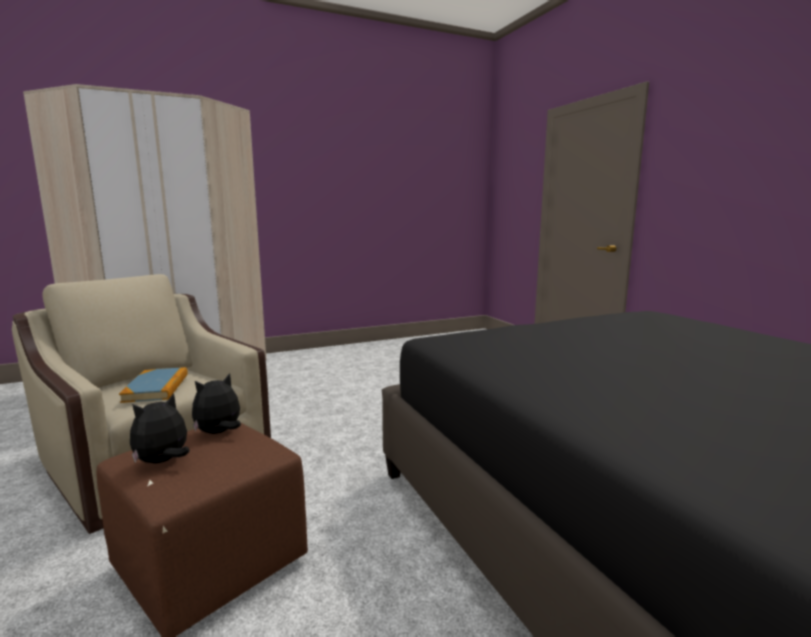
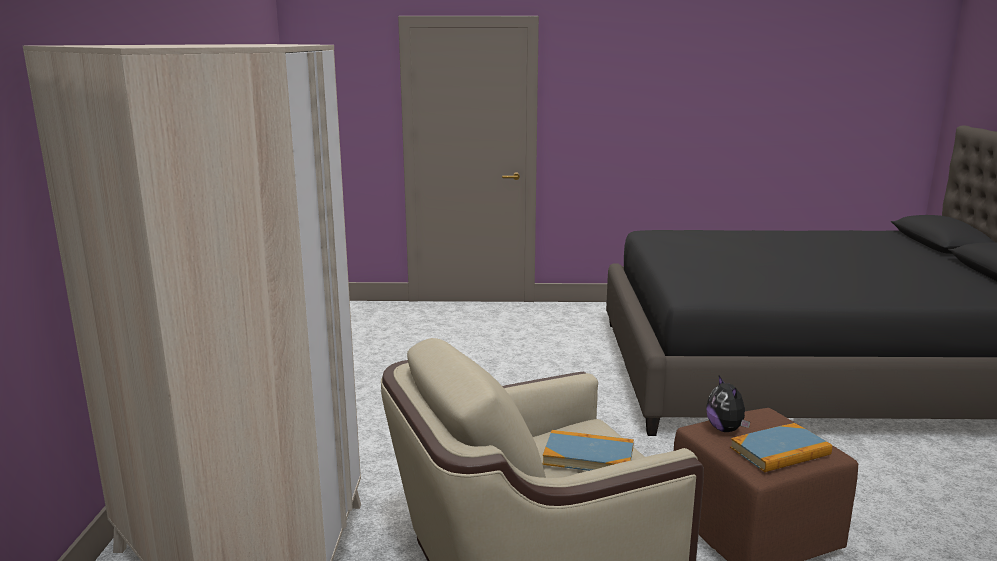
camera: 65 degrees left, 5 degrees up
plush toy [130,393,190,463] -> book [730,423,832,472]

